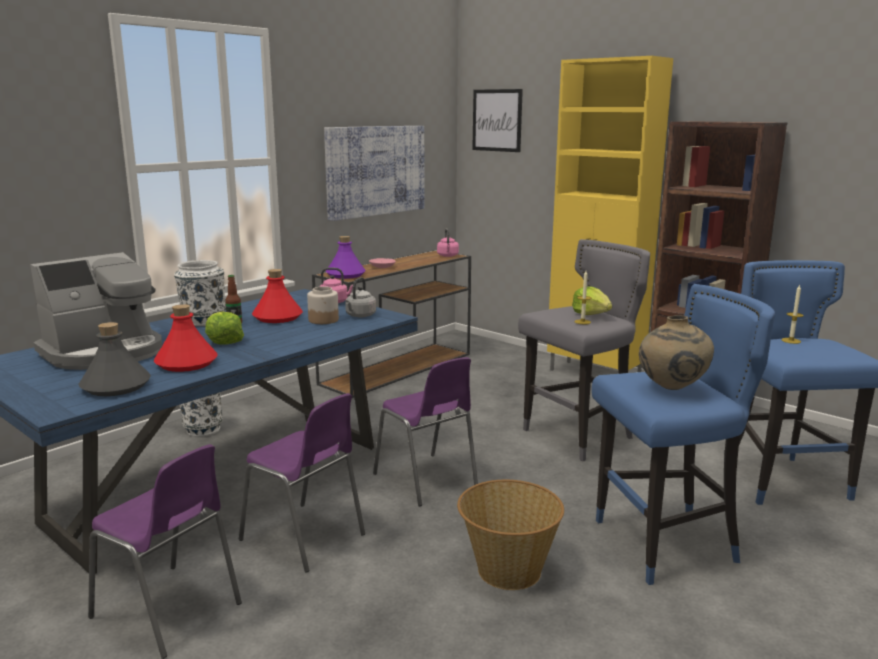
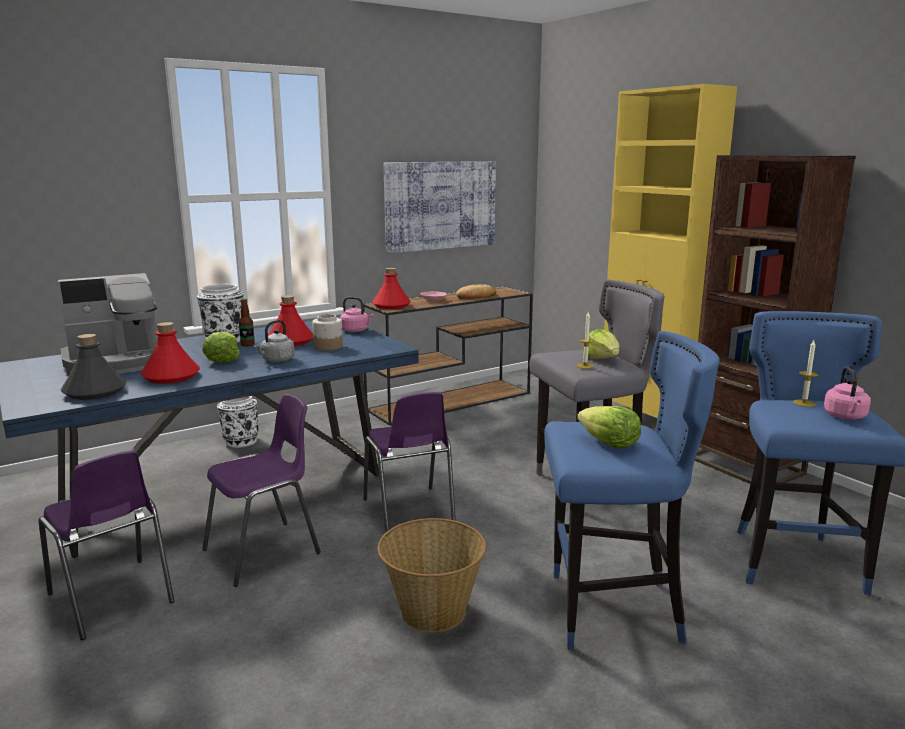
camera: 15 degrees right, 0 degrees up
purple chair [239,393,365,573] -> purple chair turned 90 degrees counterclockwise [202,394,321,587]
purple bottle [326,236,366,279] -> red bottle [372,268,411,309]
grey kettle [345,277,376,317] -> grey kettle moved to [254,320,295,362]
pink kettle [437,228,459,257] -> pink kettle moved to [824,367,871,419]
picture [472,89,523,152] -> none
beige vase [639,315,714,390] -> lettuce [577,406,641,449]
none -> bread [456,285,496,299]

